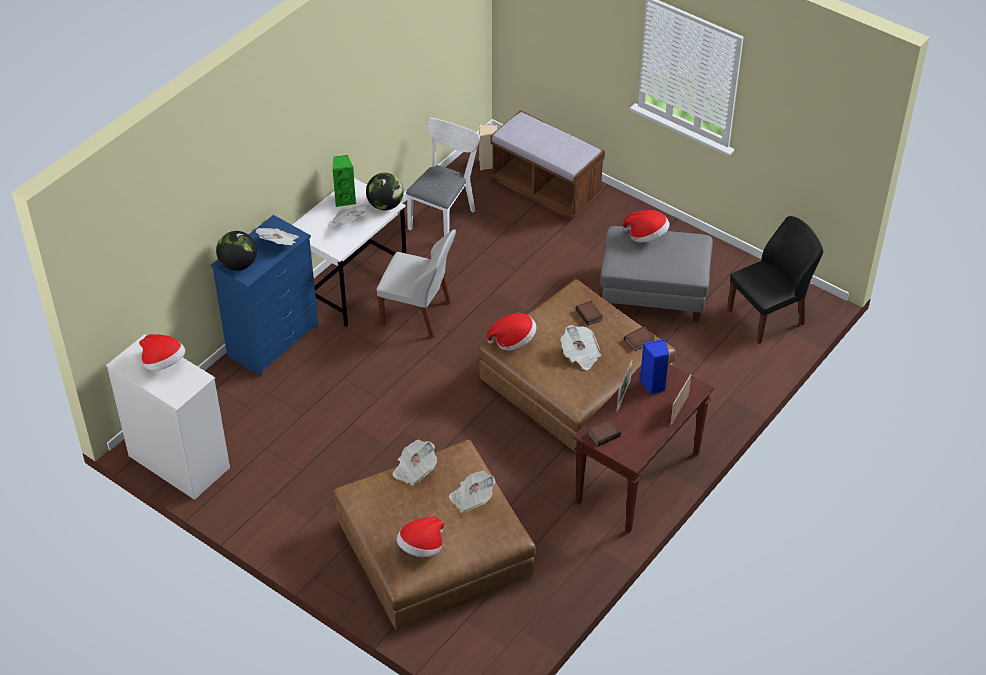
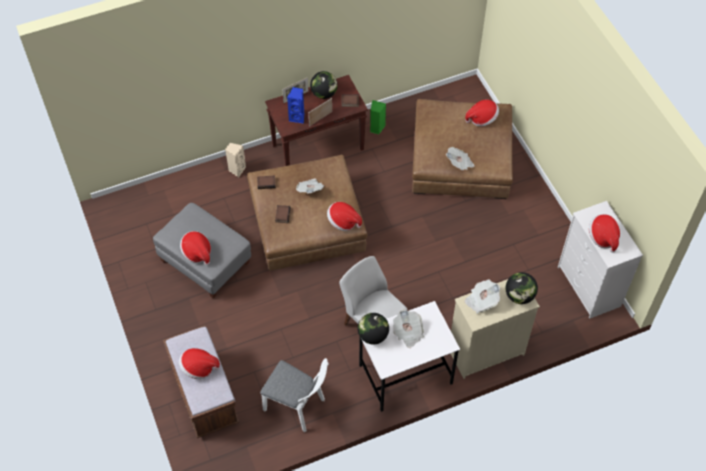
camera: 150 degrees left, 10 degrees up
blue dresser [211,215,319,377] -> beige dresser [451,279,540,379]
green speaker [332,155,356,207] -> green speaker moved to [370,100,386,134]
white chair [406,118,480,236] -> white chair turned 120 degrees counterclockwise [260,358,328,432]
newspaper [449,470,496,513] -> none
beige speaker [479,124,497,170] -> beige speaker moved to [225,143,246,177]
black chair [728,216,823,344] -> none
none -> hat [179,348,220,379]
none -> globe [310,71,338,99]

